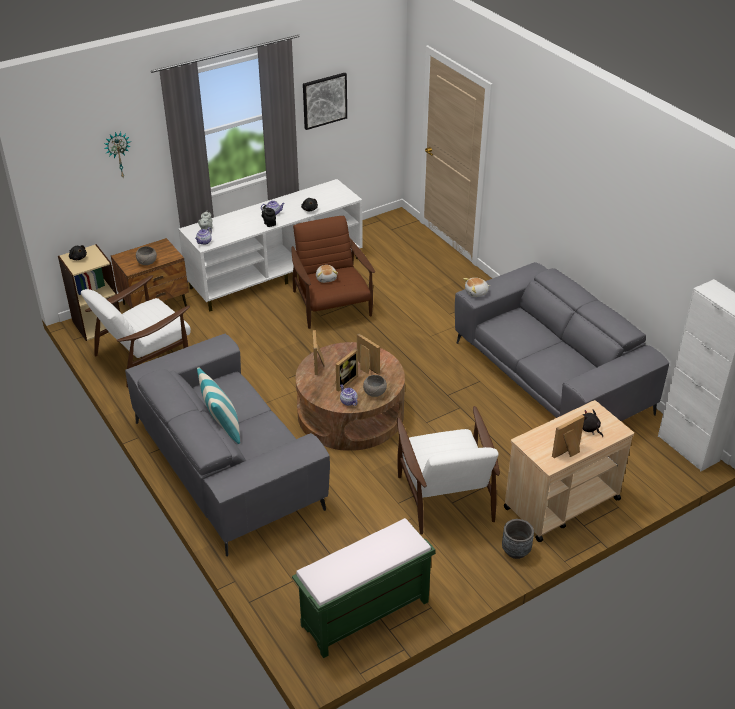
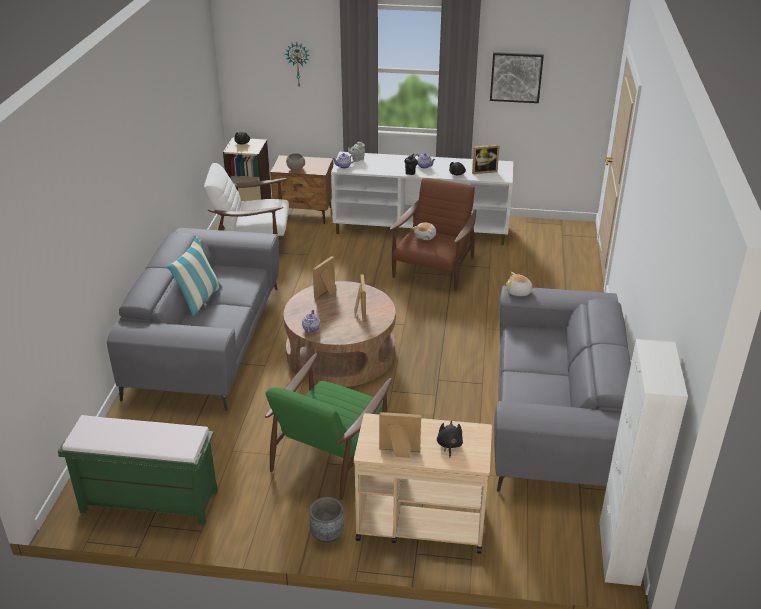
camera: 40 degrees right, 5 degrees down
picture frame [335,349,358,391] -> picture frame moved to [472,144,500,174]
grey bowl [363,375,387,397] -> none
white armchair [397,406,500,535] -> green armchair [265,353,392,500]

